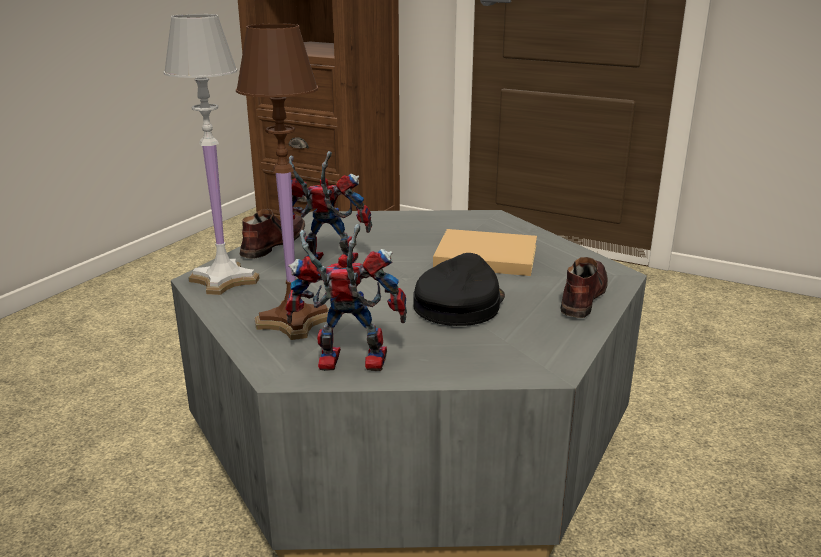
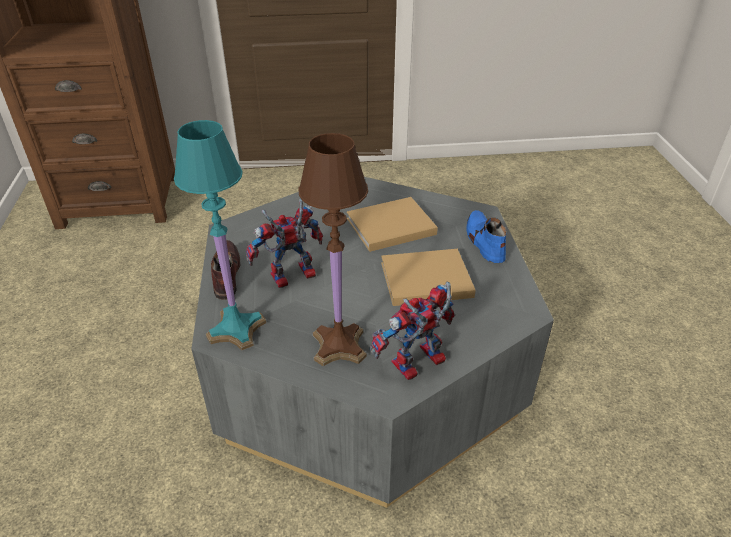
camera: 35 degrees left, 15 degrees up
white table lamp [164,14,260,295] -> turquoise table lamp [174,120,266,350]
black cap [413,253,505,326] -> beige book [381,249,476,306]
brown shoe [561,257,608,318] -> blue shoe [466,210,506,263]

